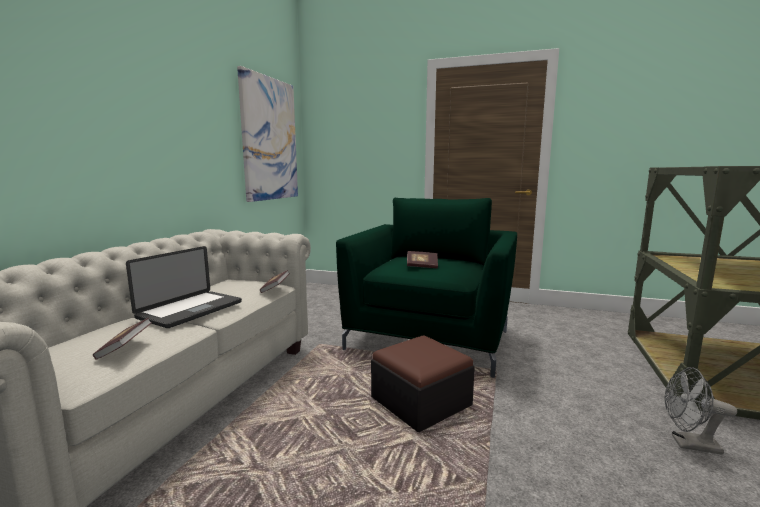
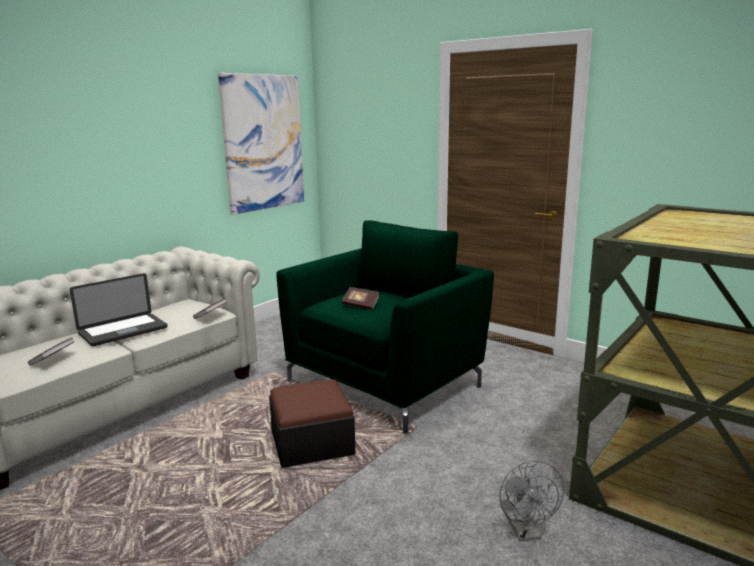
camera: 20 degrees right, 5 degrees up
grey fan [665,367,737,455] -> grey fan turned 135 degrees counterclockwise [499,461,564,541]

